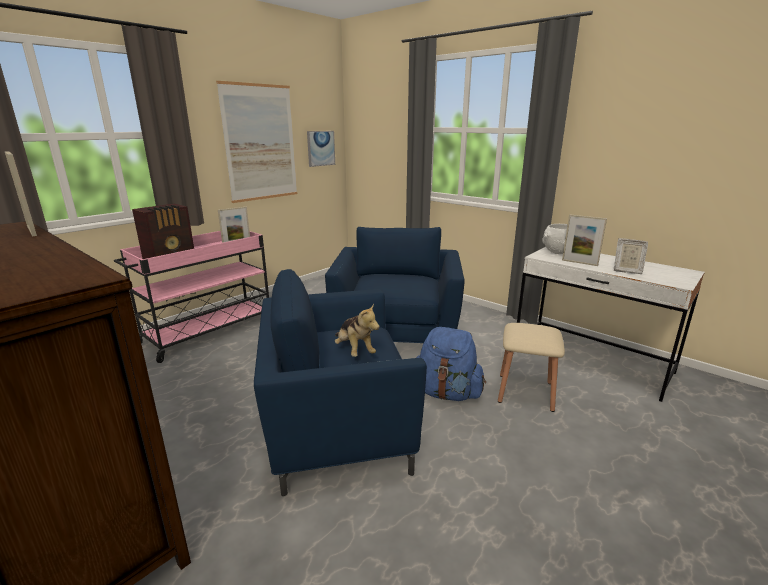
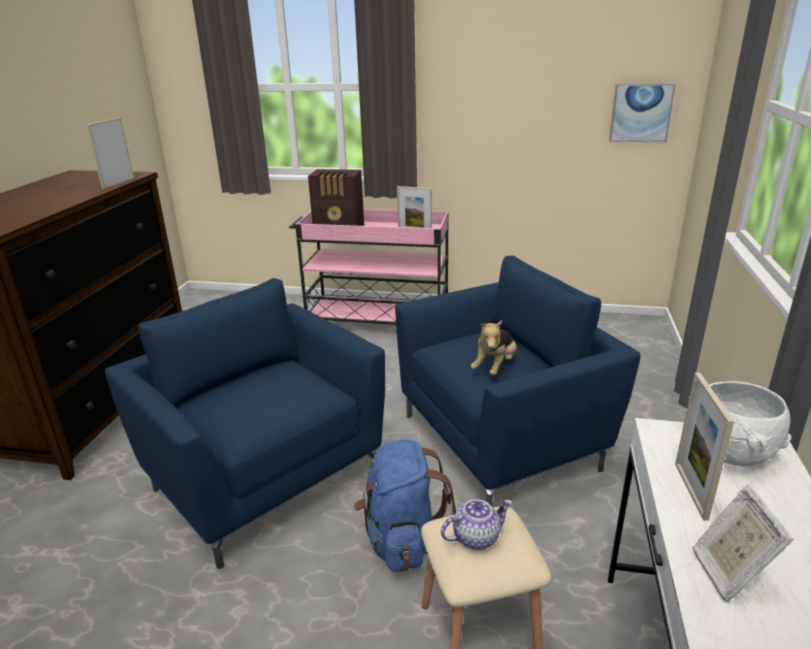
camera: 60 degrees right, 5 degrees up
picture [216,81,297,203] -> none
plush toy [335,303,379,357] -> plush toy moved to [471,320,517,375]
none -> teapot [441,499,512,550]

